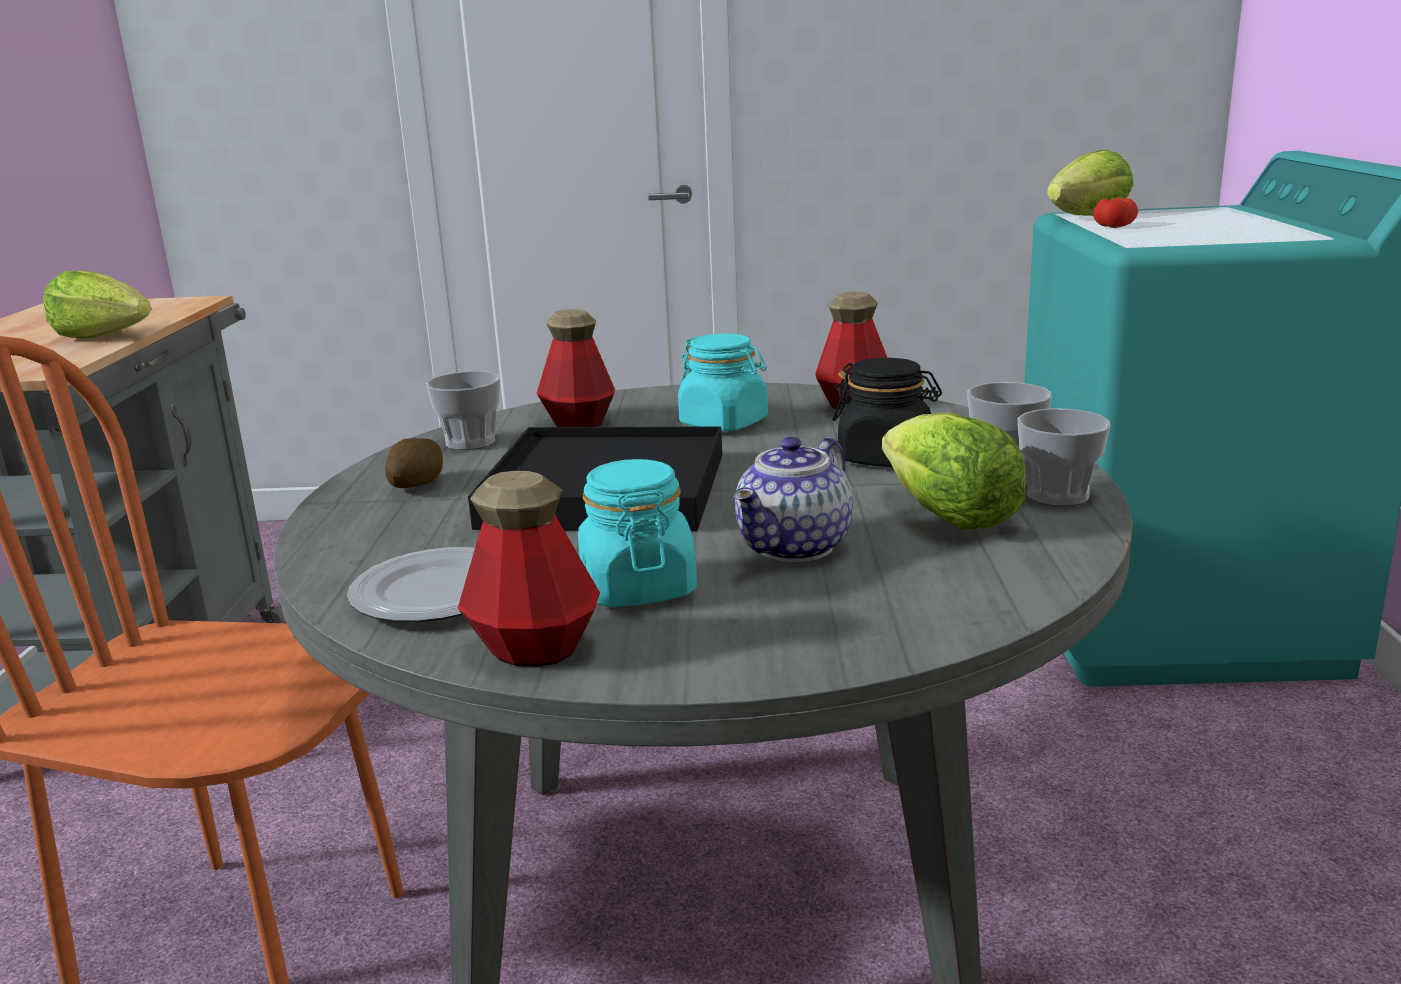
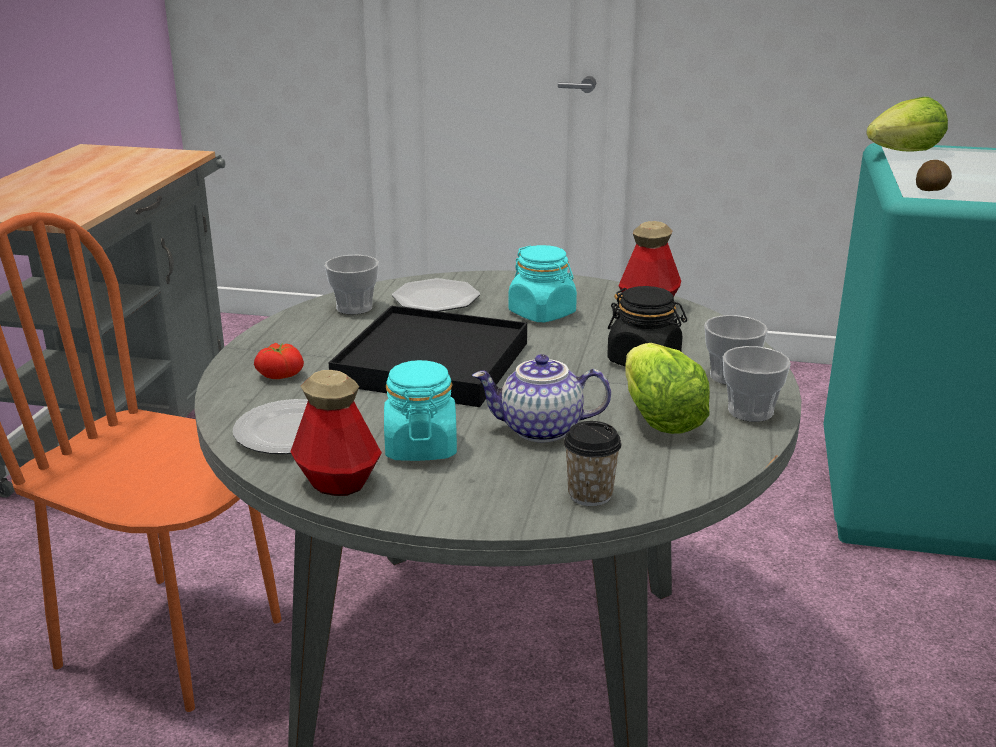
camera: 10 degrees right, 5 degrees up
lettuce [43,271,152,338] -> none
potato [385,438,443,488] -> potato moved to [916,160,952,191]
bottle [537,309,615,427] -> plate [392,278,480,312]
teapot [734,437,853,562] -> teapot turned 45 degrees clockwise [472,354,611,442]
tomato [1093,197,1138,228] -> tomato moved to [254,343,304,379]
none -> cup [564,421,622,506]

